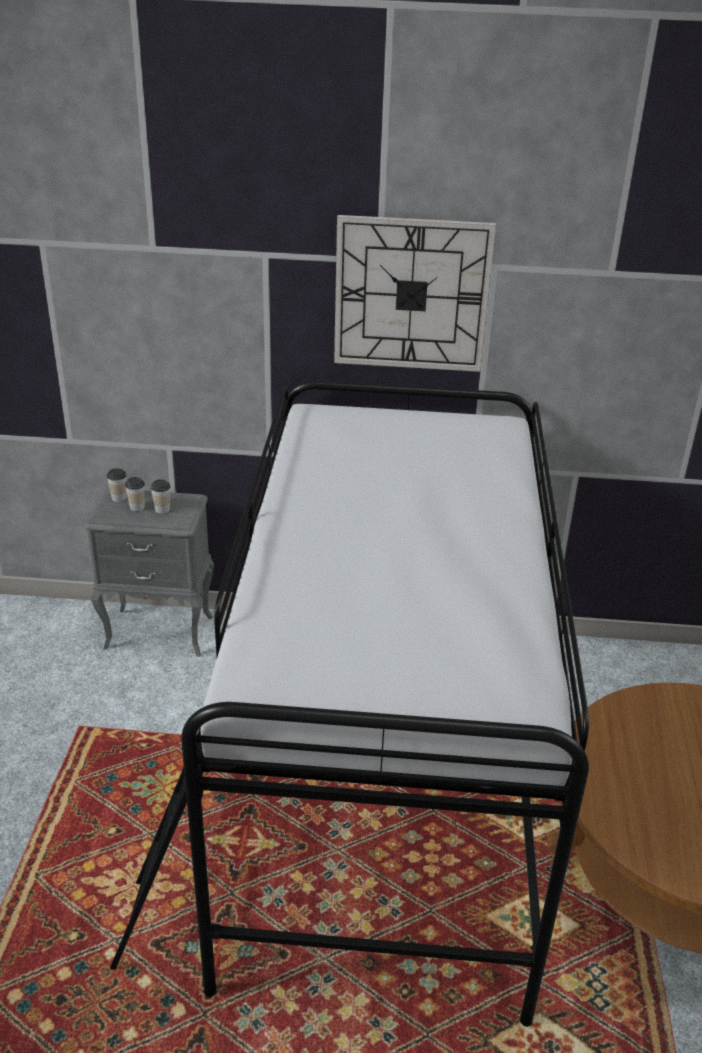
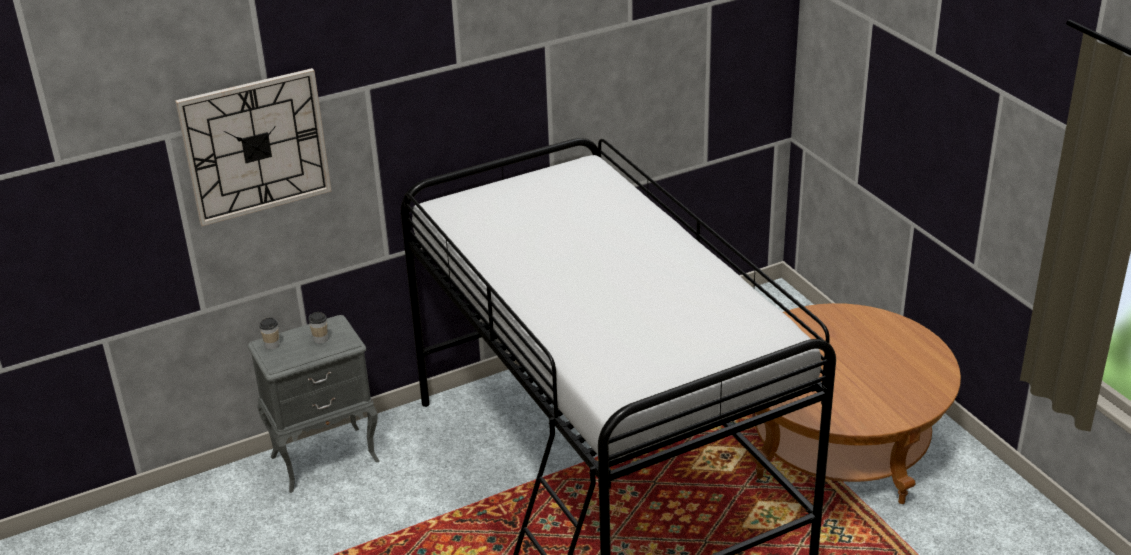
camera: 30 degrees left, 0 degrees up
cup [125,477,145,511] -> none
wall clock [334,215,496,372] -> wall clock moved to [175,68,331,226]

